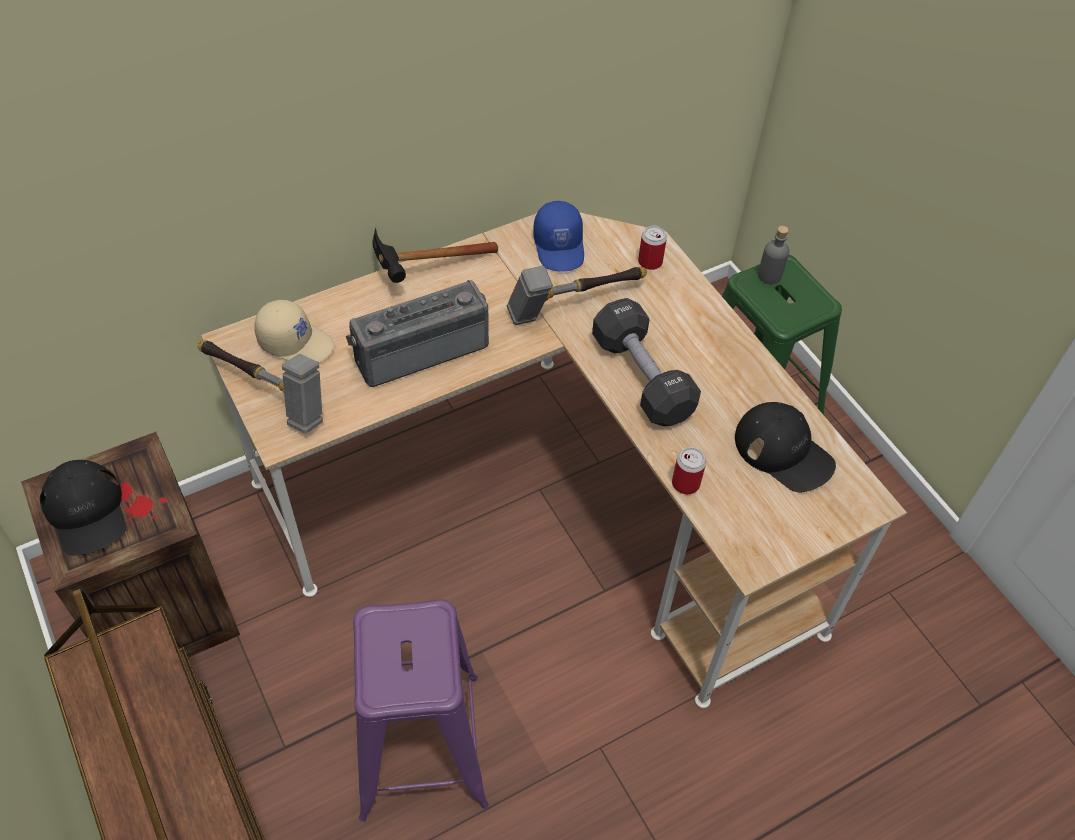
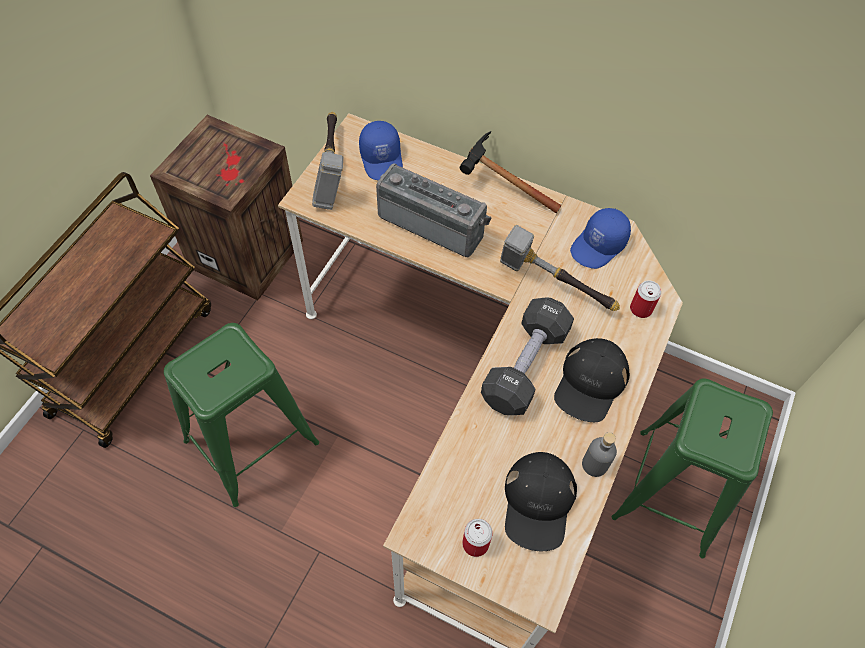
camera: 55 degrees right, 5 degrees up
black cap [40,460,126,555] -> black cap moved to [554,338,630,422]
beige cap [254,300,334,363] -> blue cap [359,121,403,180]
purple stool [353,599,489,822] -> green stool [164,323,319,507]
can [672,447,706,494] -> can moved to [462,519,493,557]
grey bottle [758,226,789,284] -> grey bottle moved to [582,432,617,477]

